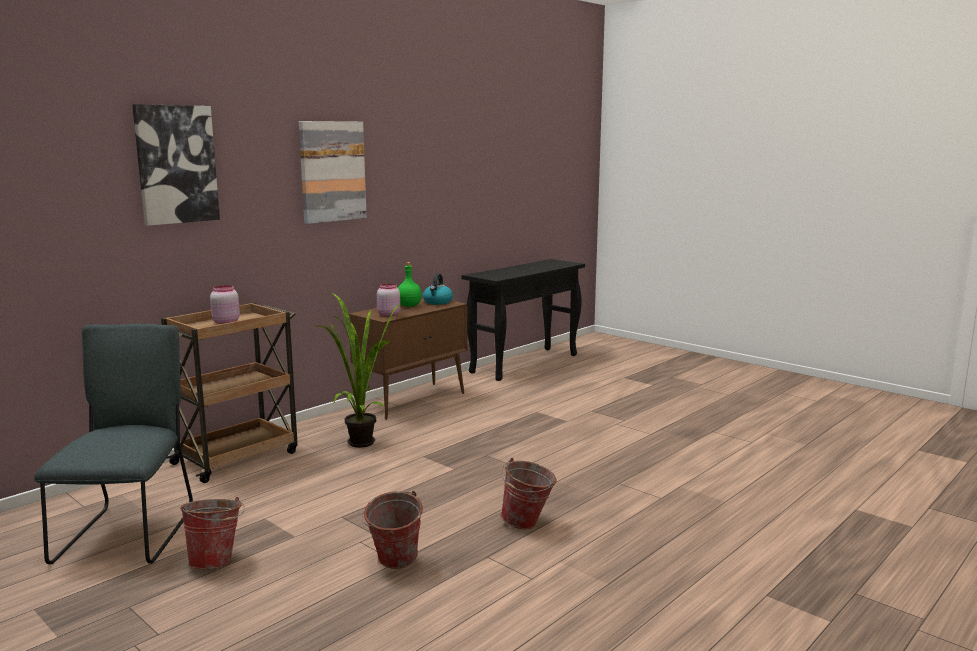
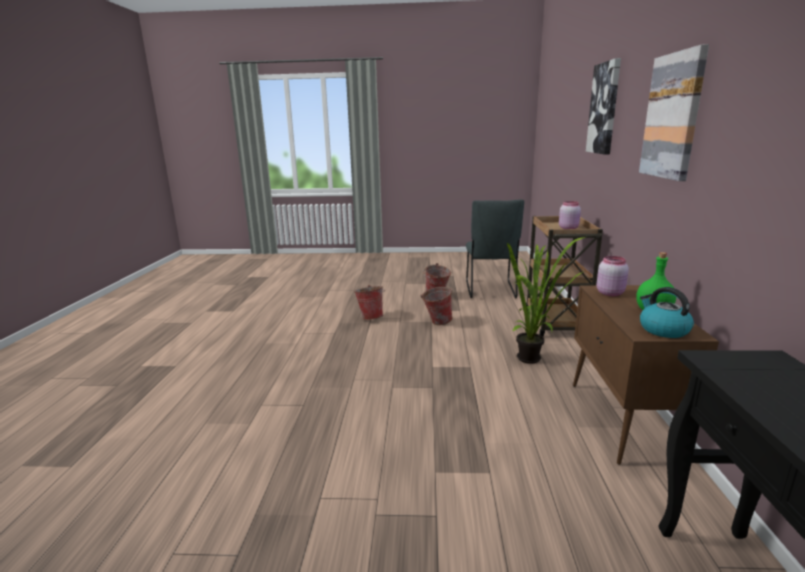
camera: 140 degrees right, 5 degrees up
grey chair [34,323,193,565] -> grey chair turned 45 degrees clockwise [466,199,524,298]
bucket [501,458,557,529] -> bucket moved to [420,287,453,325]

